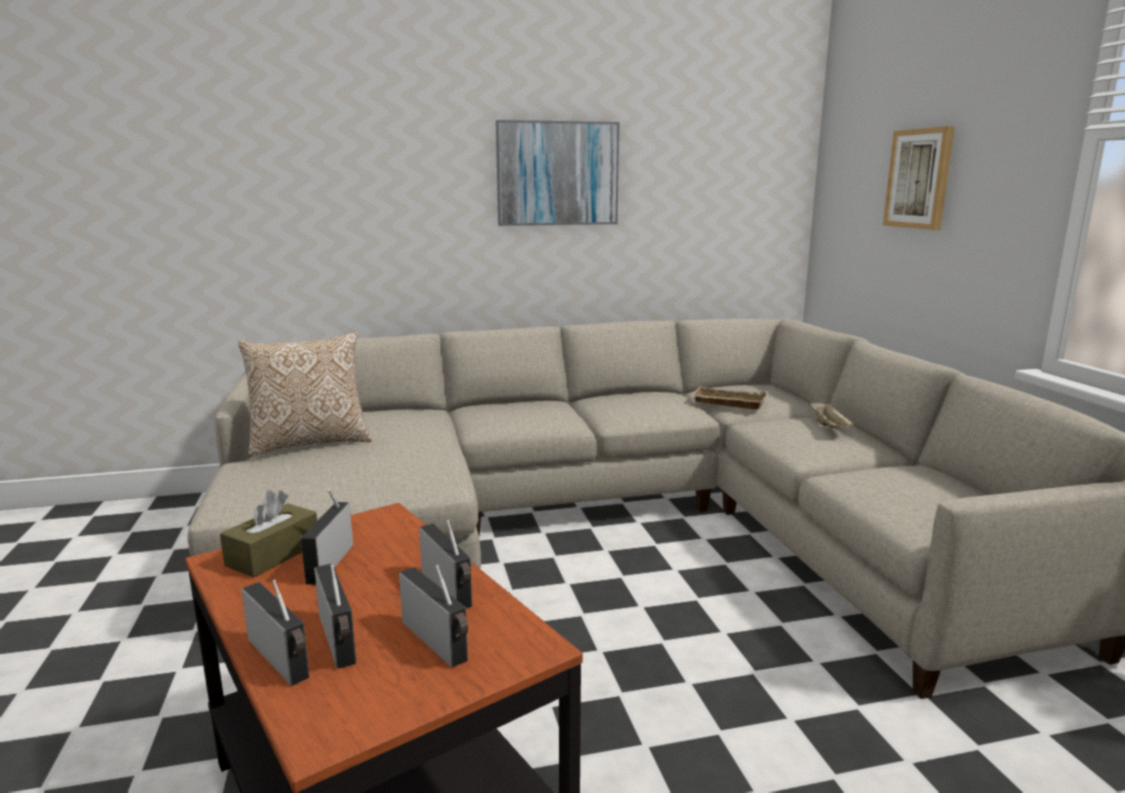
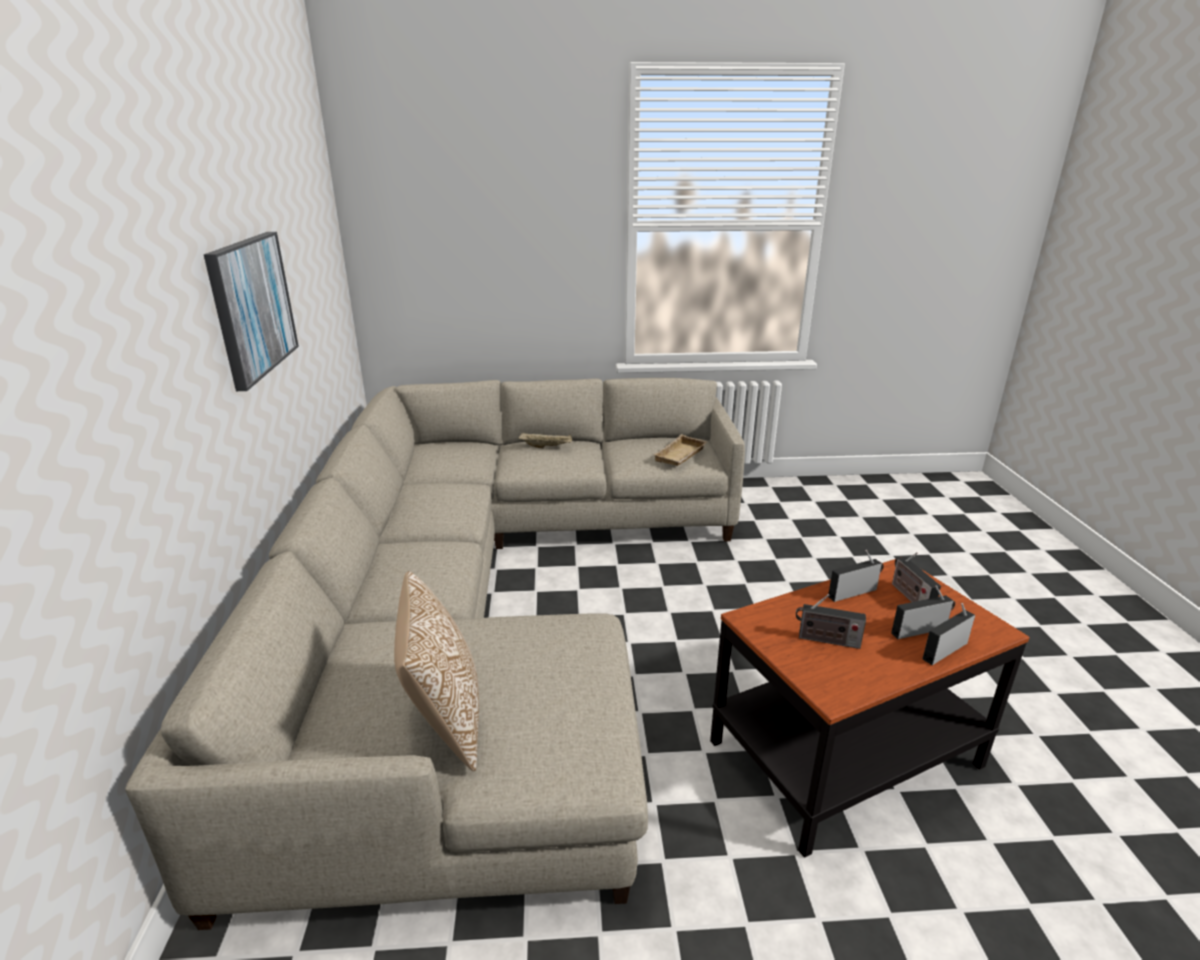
camera: 80 degrees left, 10 degrees up
brown tissue box [220,490,317,577] -> none
radio [399,565,468,668] -> radio turned 75 degrees counterclockwise [892,552,941,602]
beige tray [691,386,768,410] -> beige tray moved to [653,434,707,466]
picture [883,126,955,230] -> none

